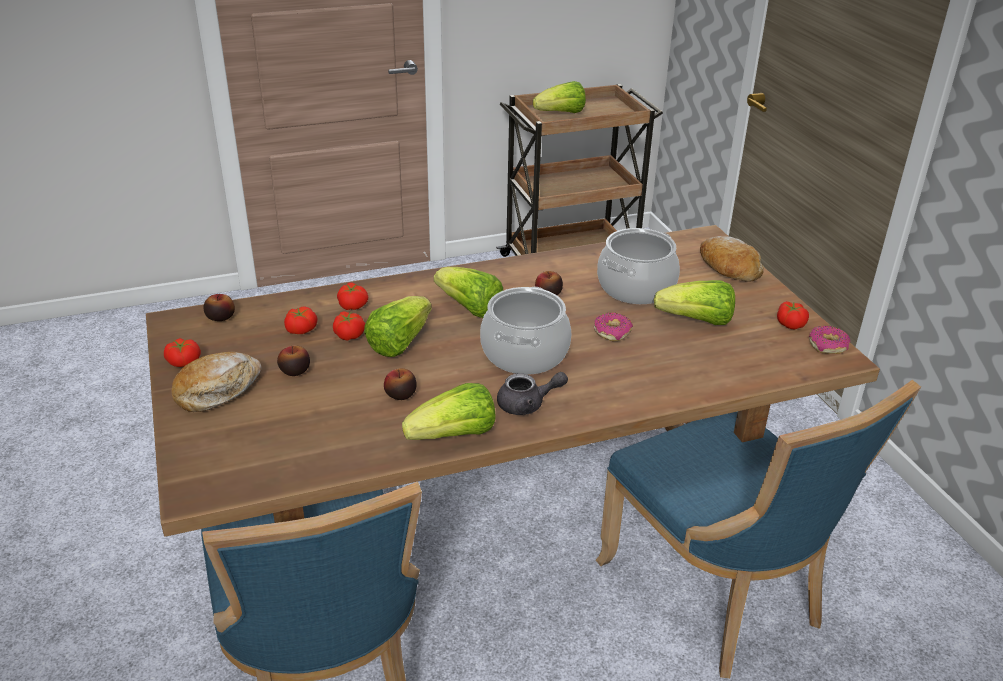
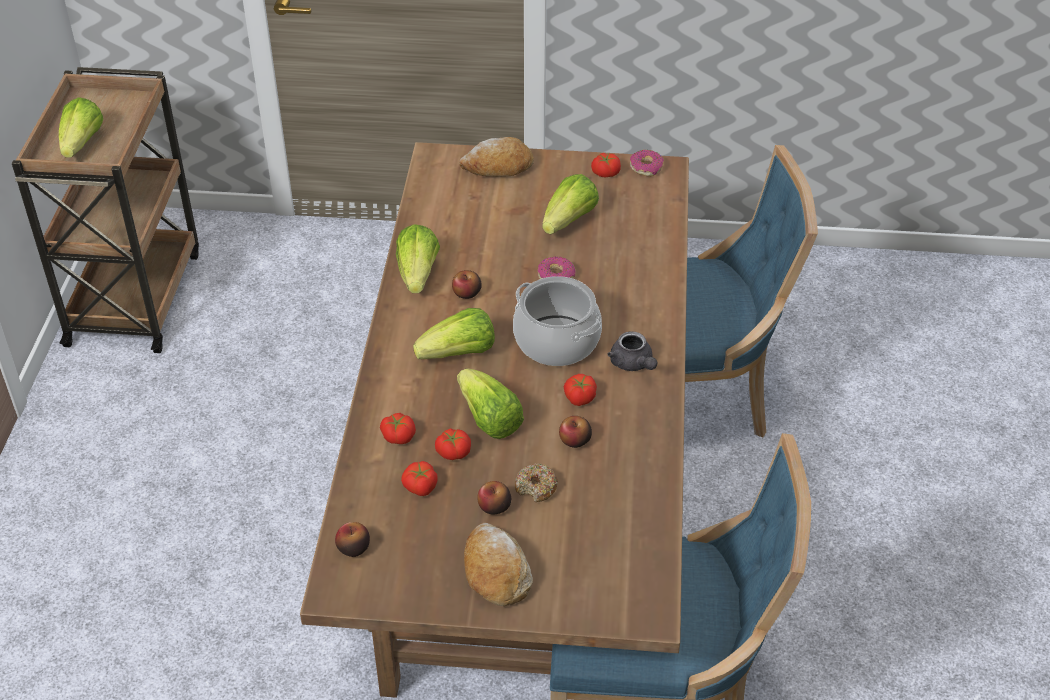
camera: 65 degrees left, 10 degrees up
tomato [164,338,201,367] -> tomato moved to [564,374,597,406]
lettuce [402,383,496,440] -> lettuce moved to [396,224,440,293]
grey teapot [497,372,568,415] -> grey teapot turned 135 degrees clockwise [608,331,657,371]
cooking pot [597,228,680,304] -> none
none -> donut [515,463,558,502]

